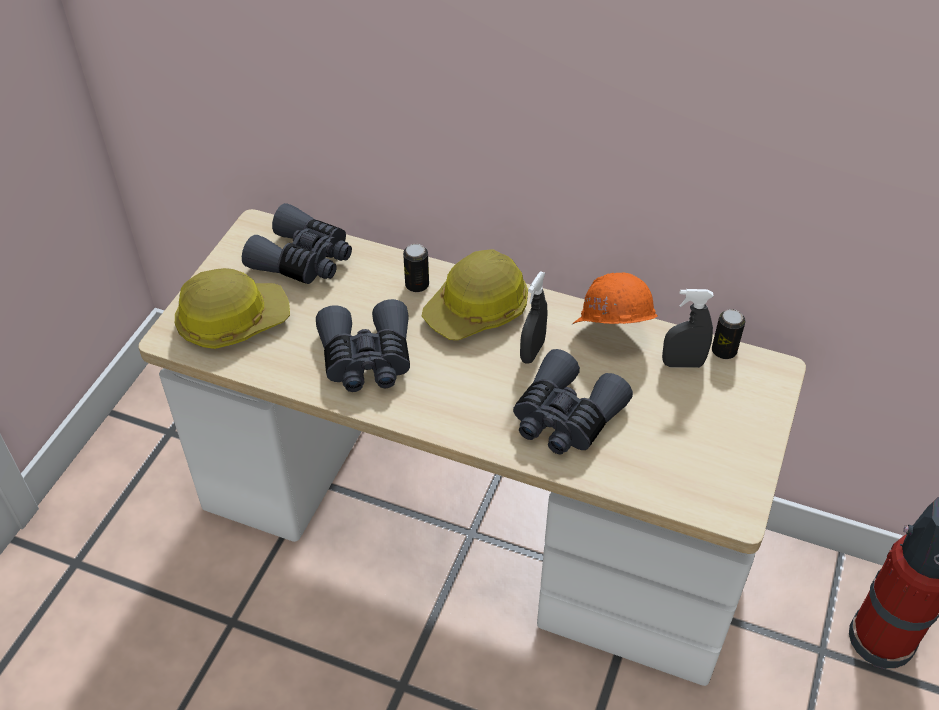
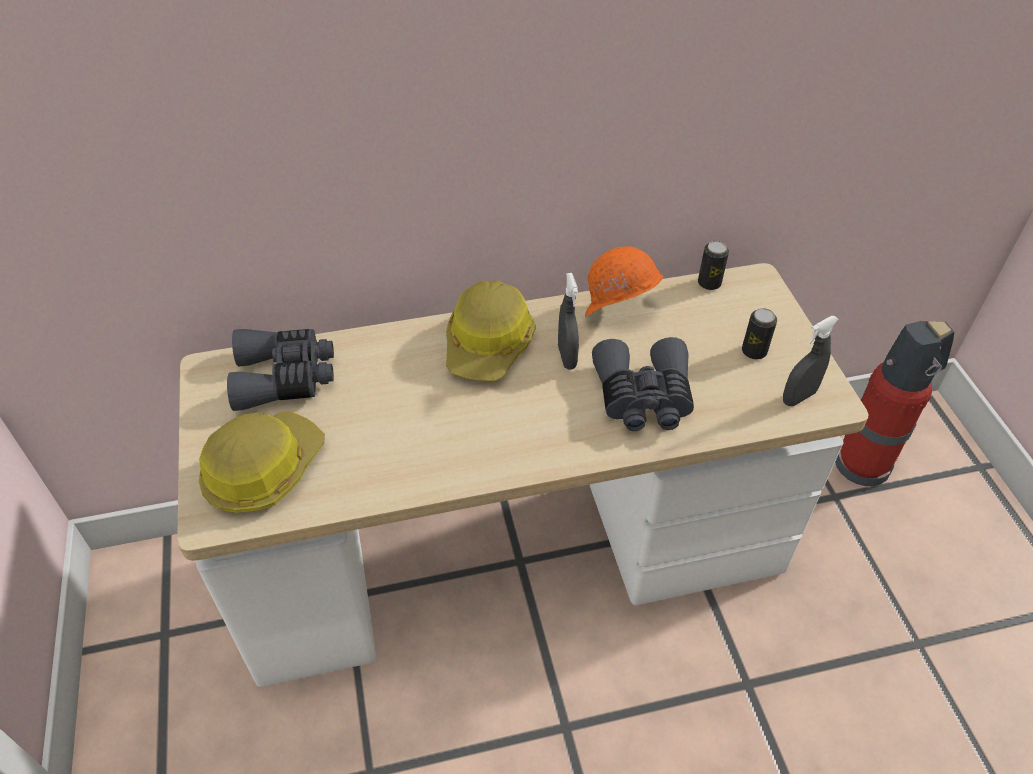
camera: 35 degrees left, 0 degrees up
grey binoculars [316,299,410,392] -> none
can [403,244,429,292] -> can moved to [742,308,777,359]
grey spray bottle [662,289,714,368] -> grey spray bottle moved to [783,316,839,406]

